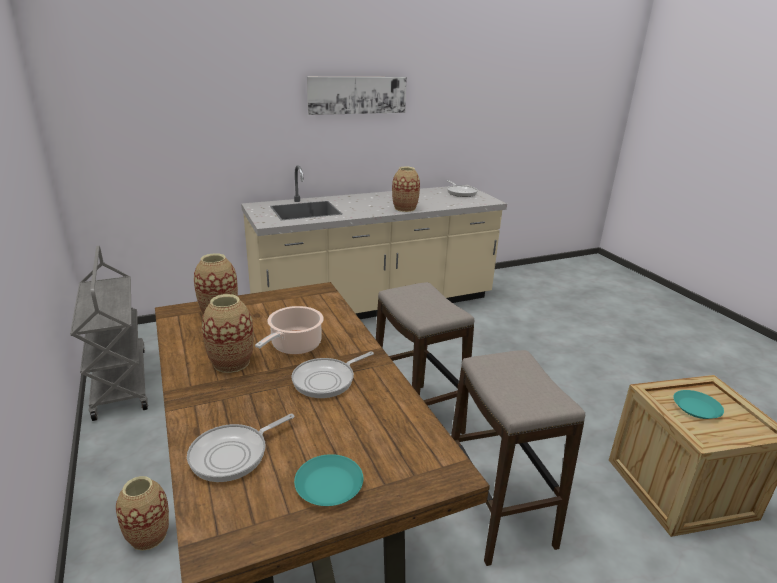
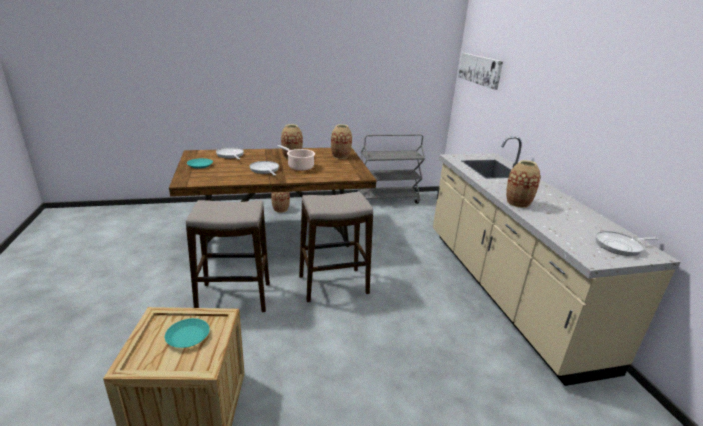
camera: 100 degrees right, 0 degrees up
picture [307,77,407,115] -> picture moved to [458,53,503,90]

